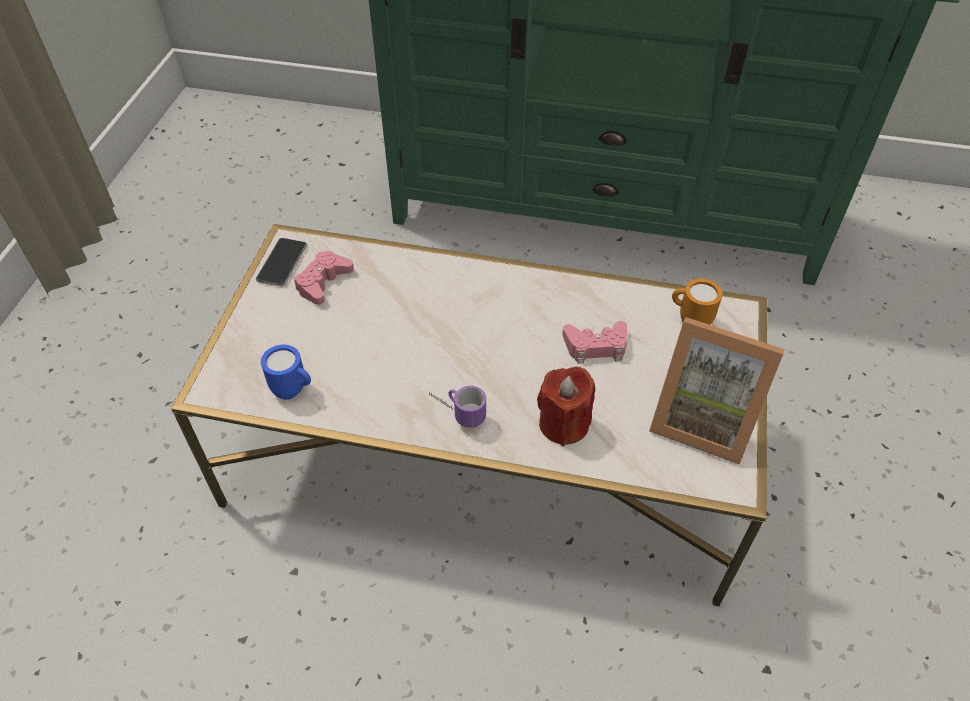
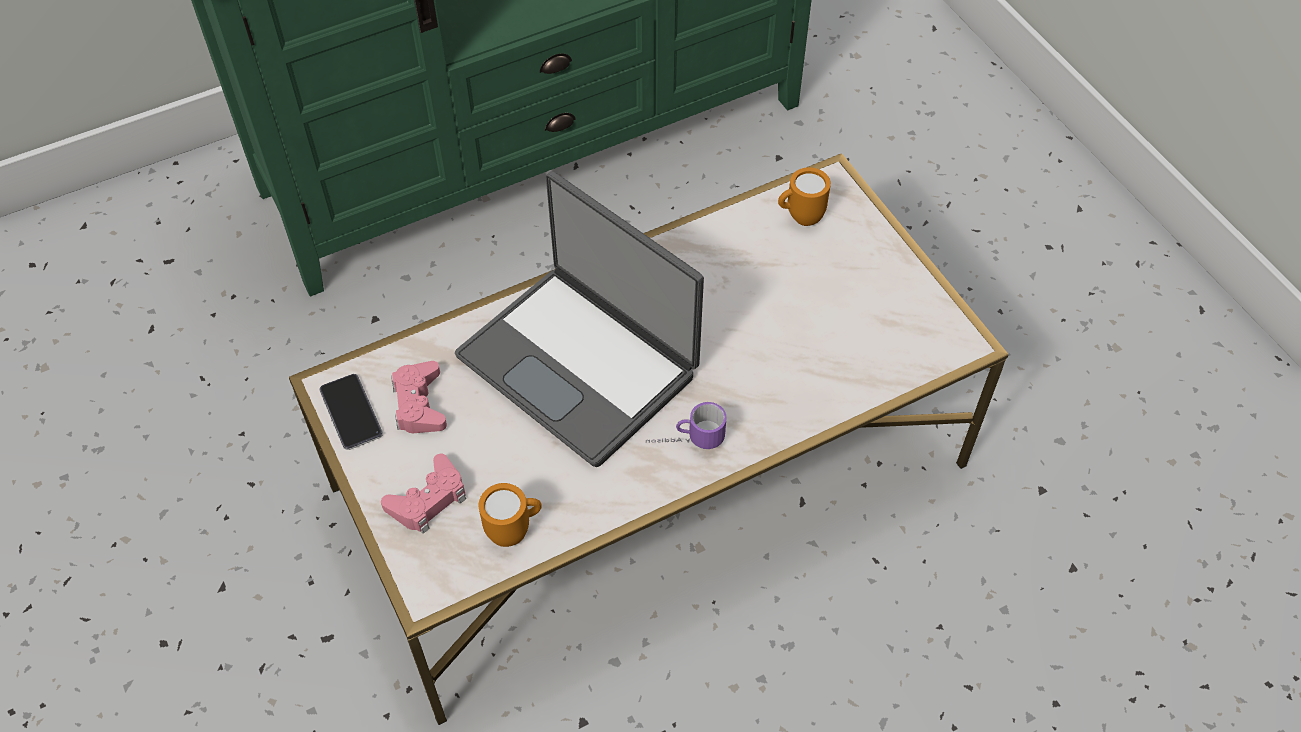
camera: 40 degrees left, 5 degrees up
blue mug [261,345,311,400] -> orange mug [479,483,542,547]
red candle [537,367,595,446] -> none
pink game controller [562,321,628,364] -> pink game controller moved to [381,454,466,534]
picture frame [649,317,785,465] -> none
none -> laptop [455,171,704,467]

